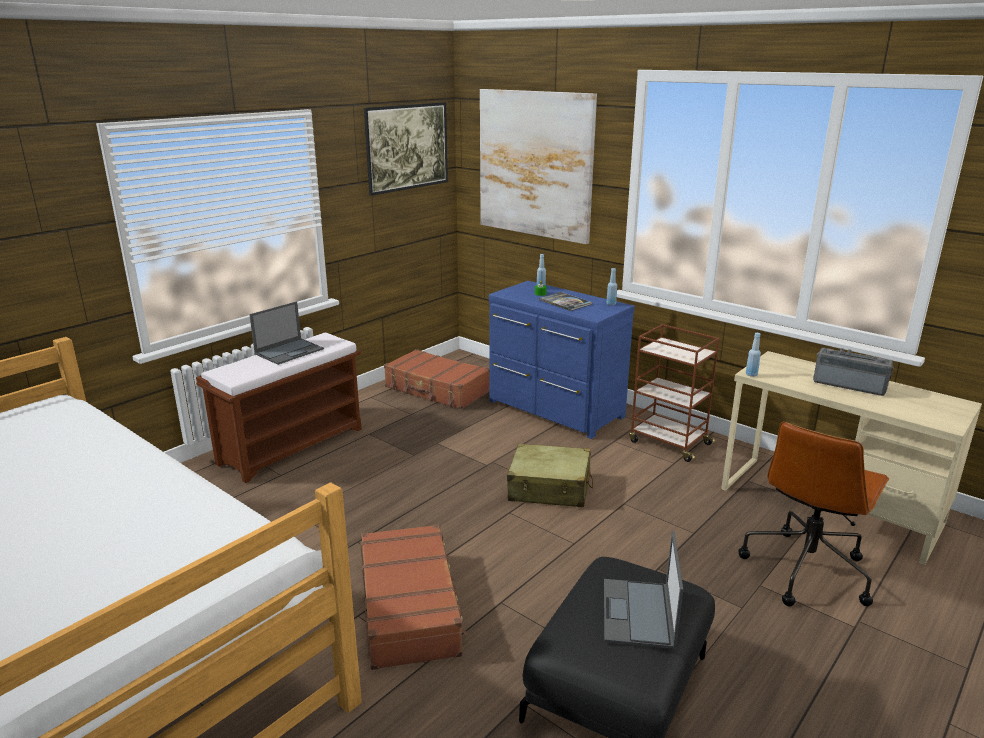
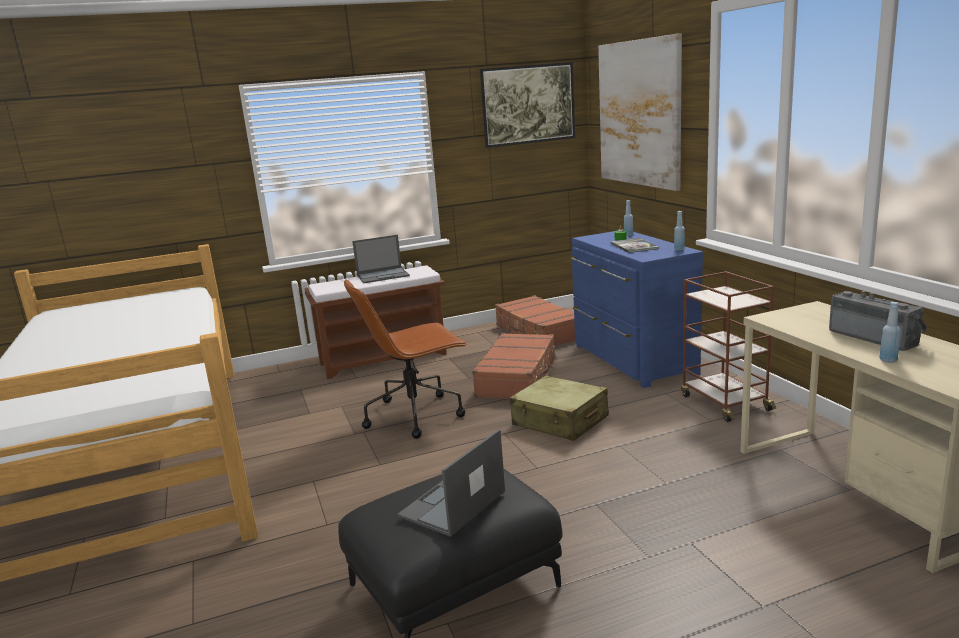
camera: 30 degrees right, 5 degrees down
brown suitcase [361,524,467,670] -> brown suitcase moved to [472,333,558,399]
brown office chair [739,422,889,606] -> brown office chair moved to [344,279,467,439]
blue bottle [746,333,761,377] -> blue bottle moved to [879,302,901,363]

